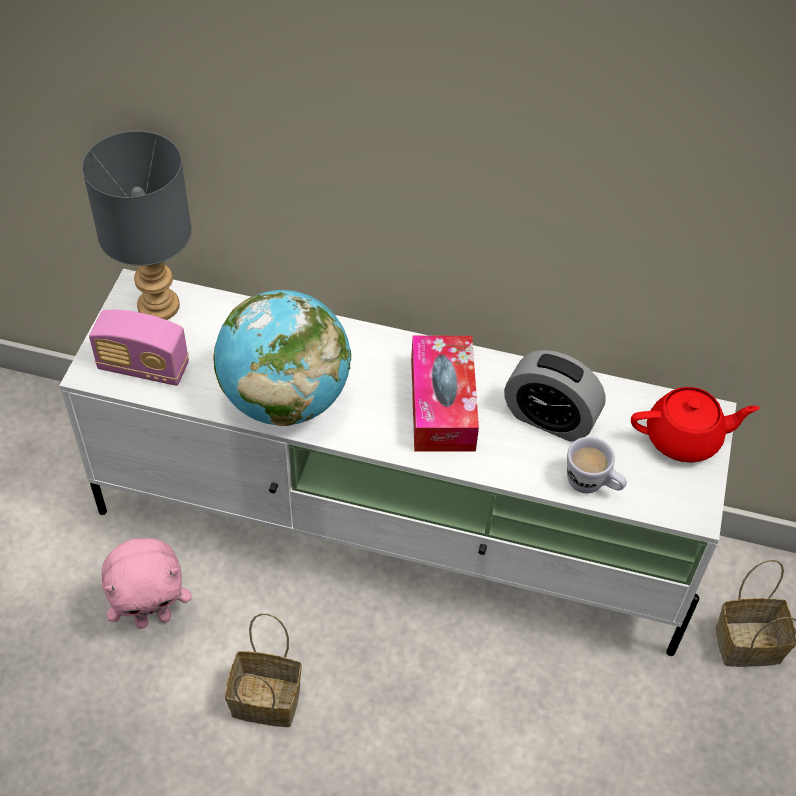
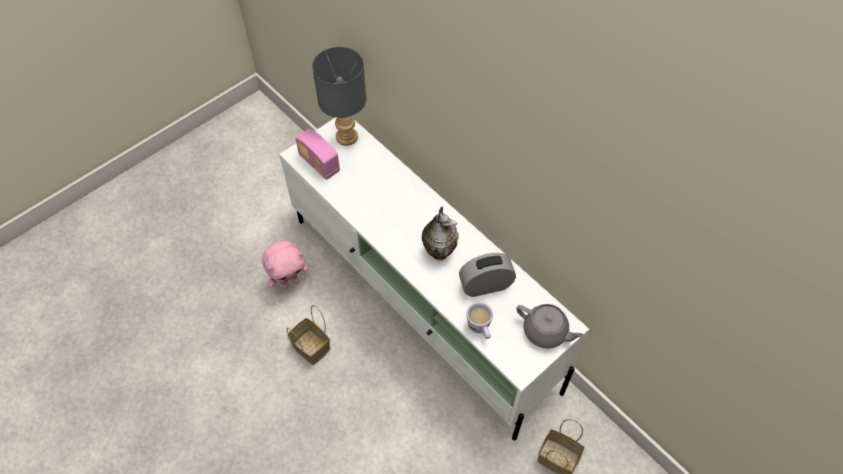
camera: 35 degrees right, 5 degrees up
pink plush toy [102,538,192,629] -> pink plush toy turned 45 degrees counterclockwise [262,241,308,289]
globe [214,290,351,426] -> none
tissue box [411,336,479,452] -> vase [422,206,459,260]
alarm clock [504,350,606,442] -> alarm clock turned 105 degrees clockwise [459,253,516,297]
red teapot [631,387,760,463] -> grey teapot [516,304,585,349]

